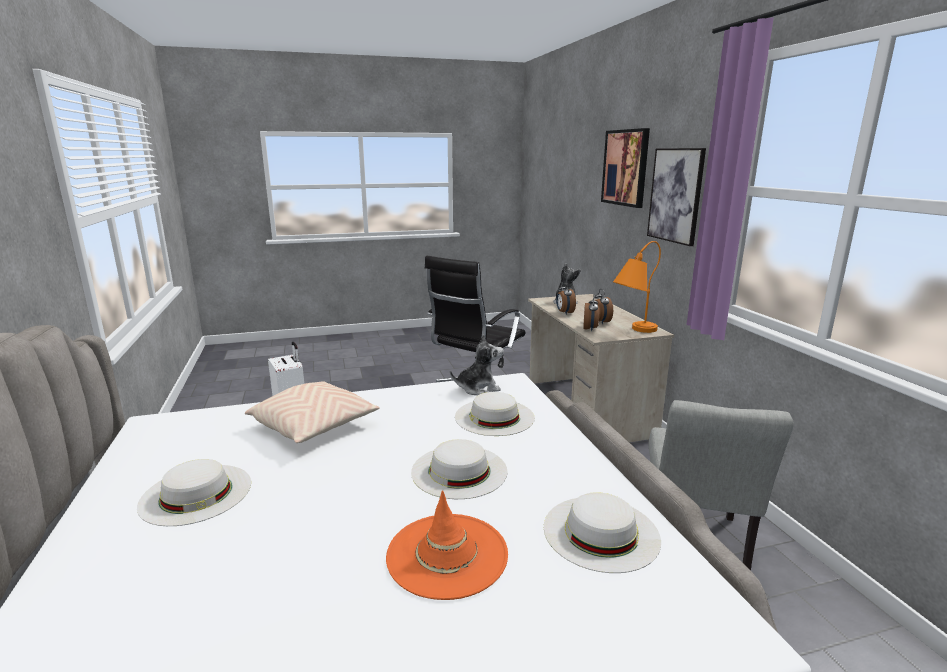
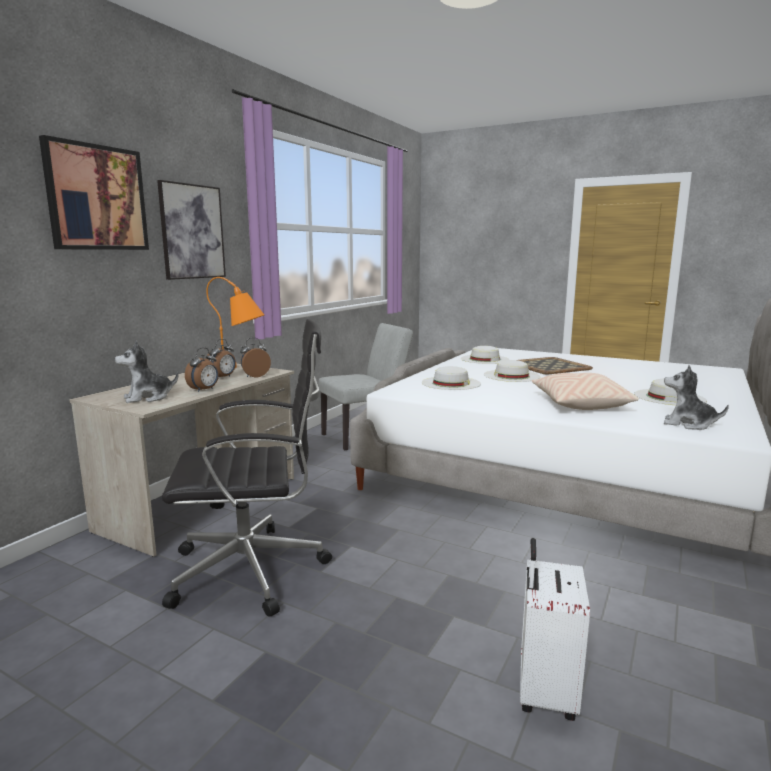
camera: 135 degrees left, 5 degrees down
orange hat [386,490,508,600] -> tray [518,357,593,374]
plush toy [450,334,504,395] -> plush toy moved to [664,365,729,430]

